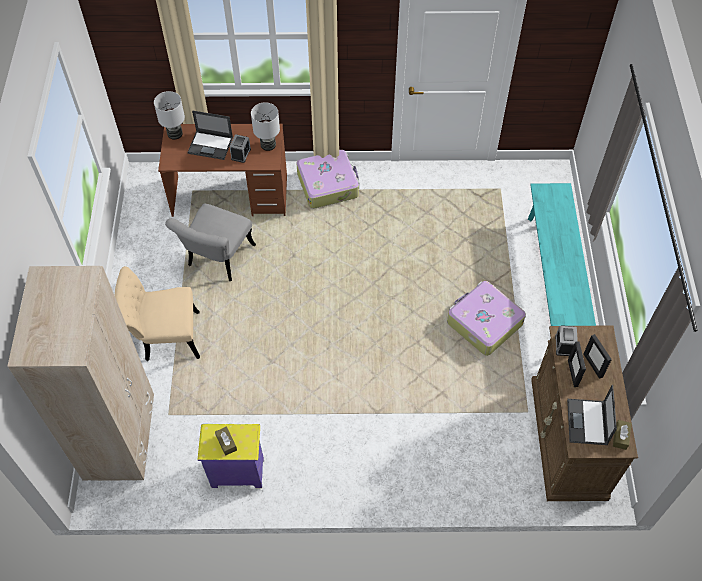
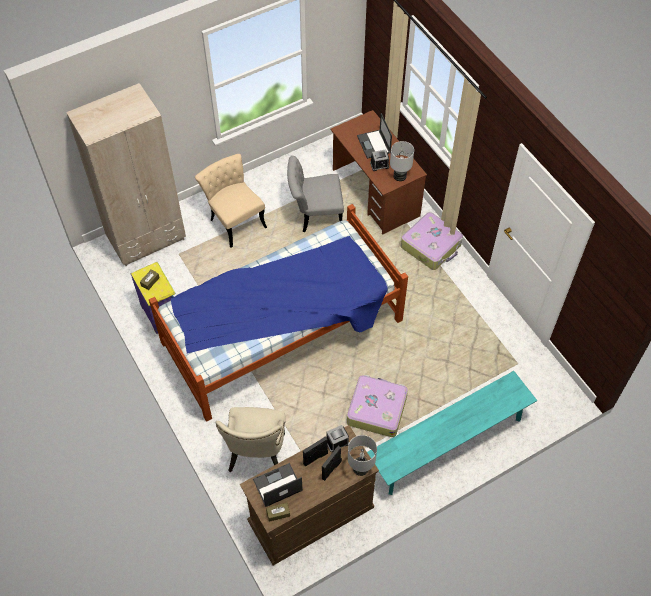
camera: 60 degrees right, 0 degrees up
grey table lamp [154,91,185,140] -> grey table lamp moved to [348,435,377,476]
none -> bed [149,204,408,422]
none -> beige chair [216,407,286,472]

